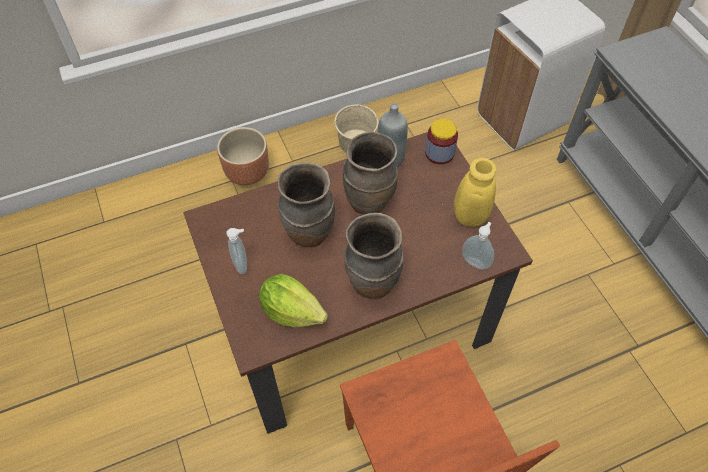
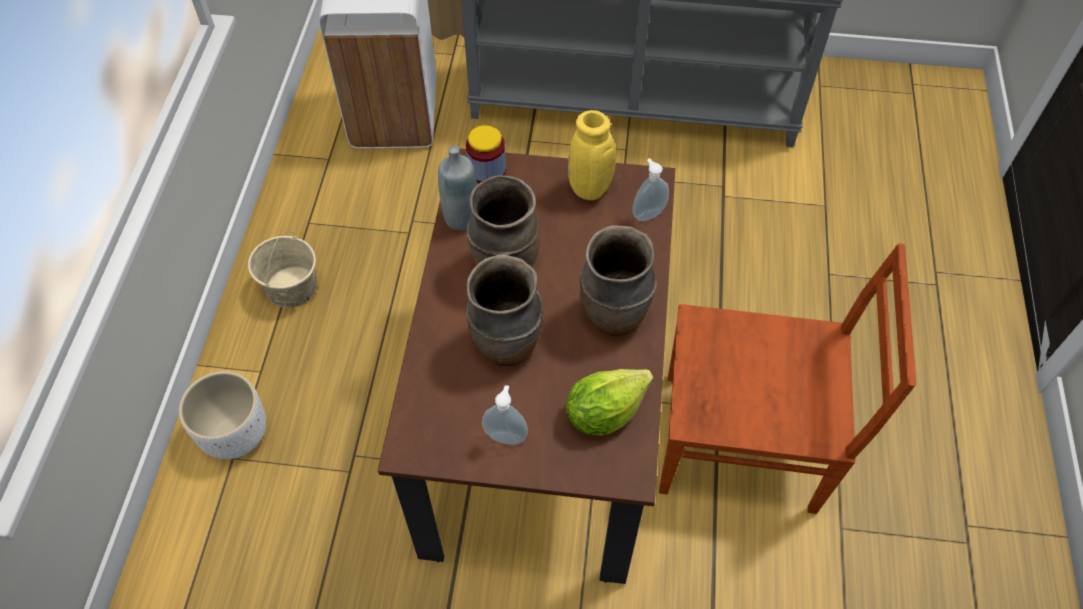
camera: 60 degrees left, 0 degrees up
brown planter [217,127,269,185] -> white planter [179,371,266,459]

